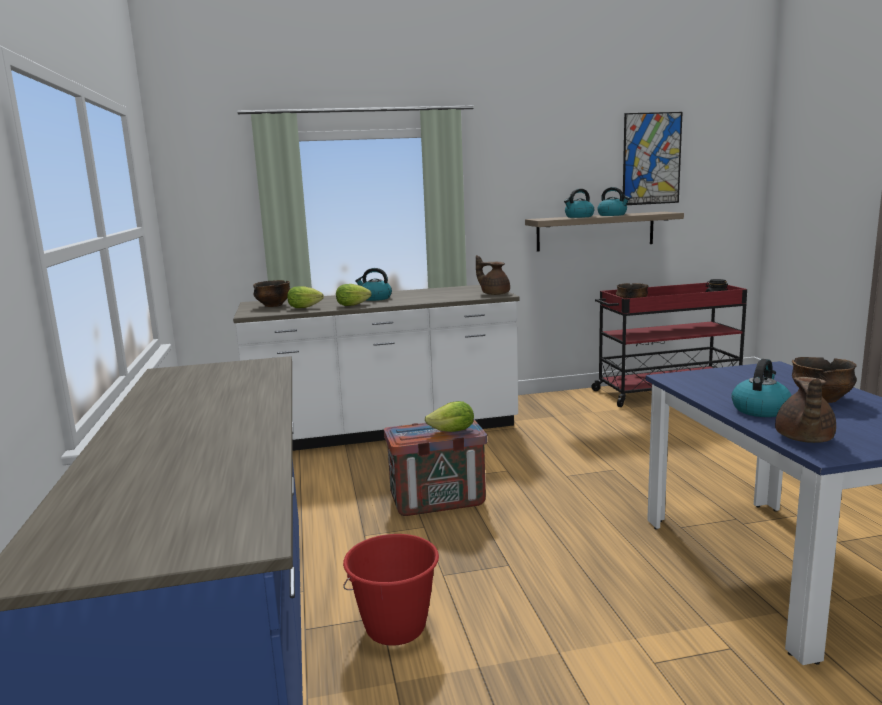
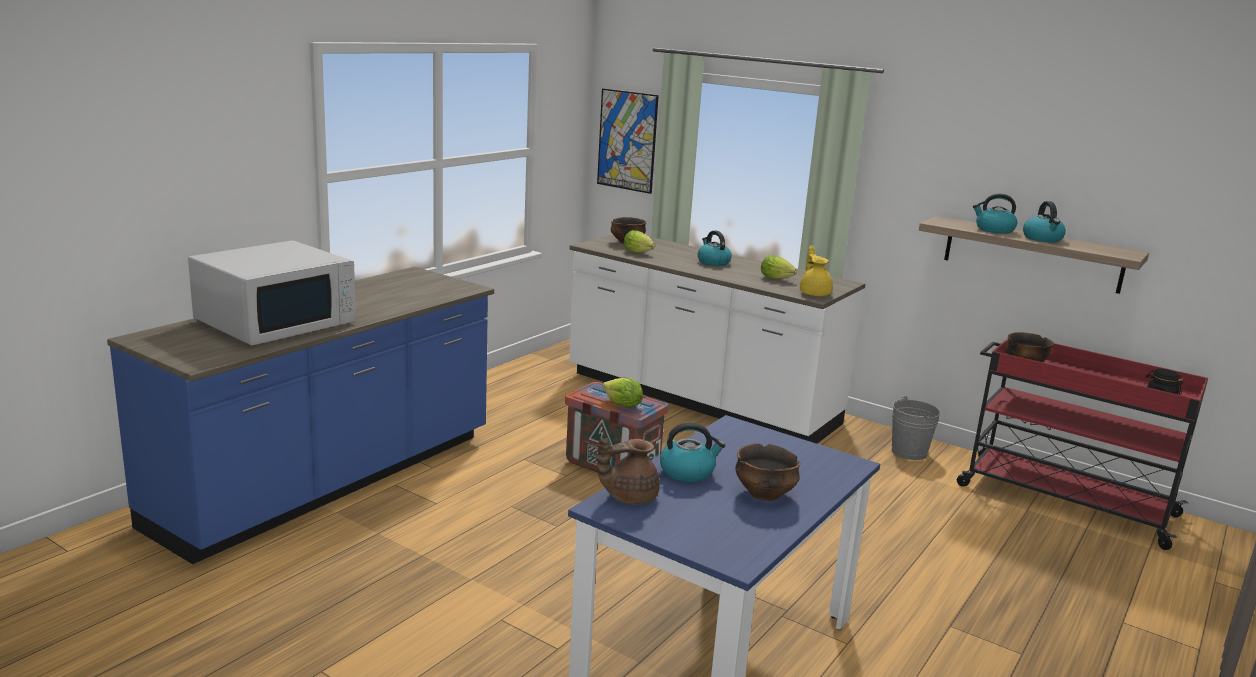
camera: 45 degrees right, 5 degrees up
lettuce [336,284,372,306] -> lettuce moved to [761,255,797,279]
red bucket [343,534,439,646] -> none
brown teapot [476,255,510,295] -> yellow teapot [800,245,833,297]
picture [623,112,683,205] -> picture moved to [597,88,659,194]
none -> white microwave [188,240,356,345]
none -> grey bucket [892,396,941,460]

